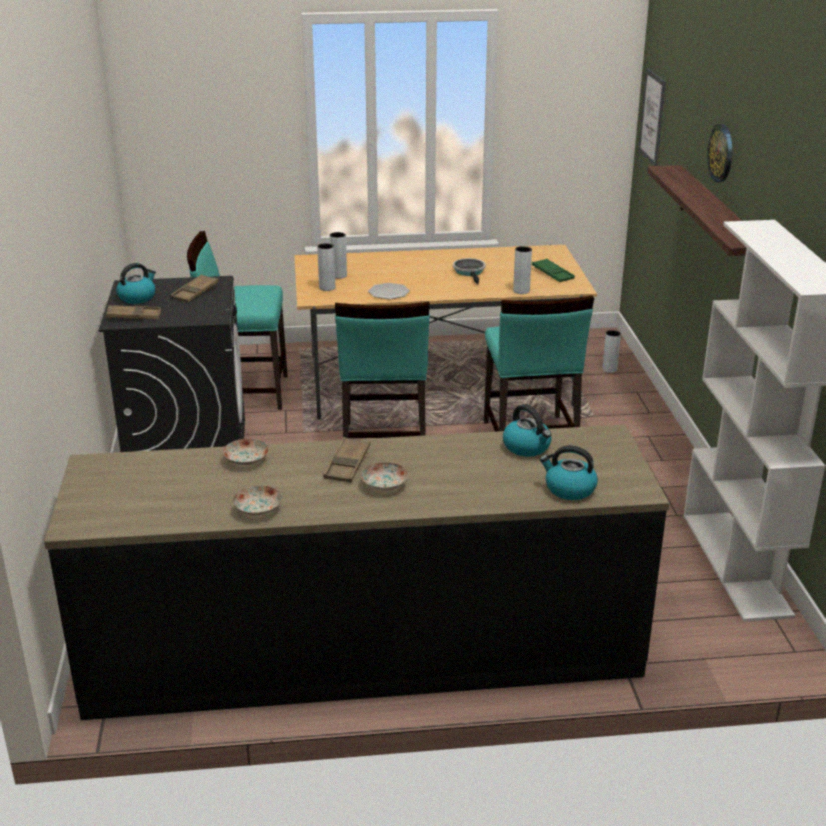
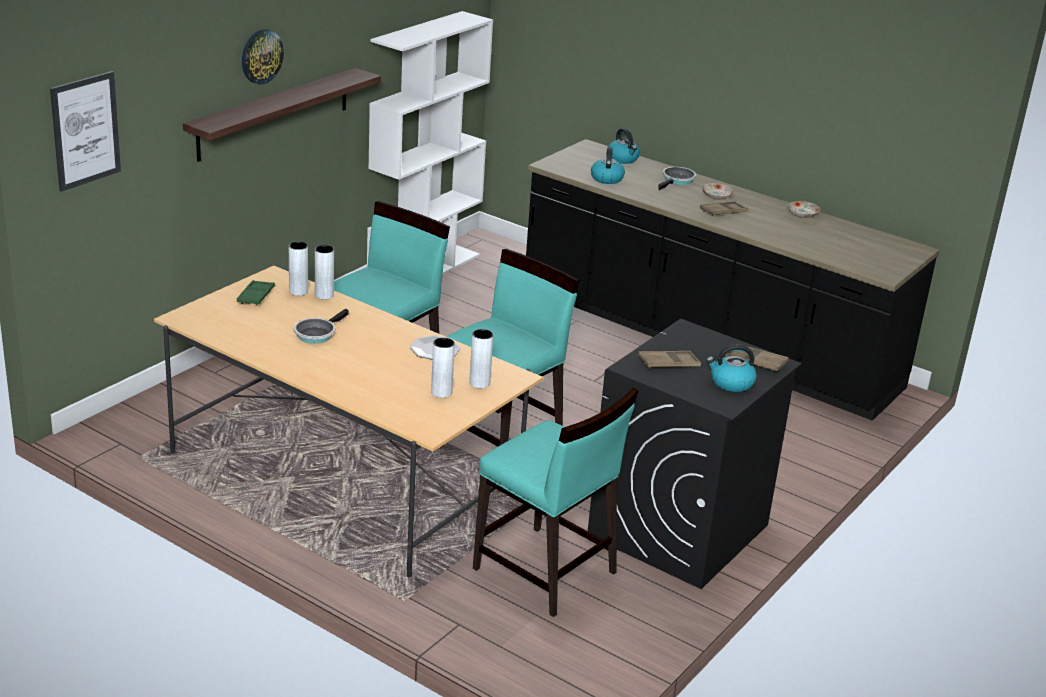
camera: 140 degrees left, 0 degrees up
plate [223,439,269,465] -> none
grey vase [602,330,621,373] -> grey vase moved to [289,242,308,296]
none -> frying pan [658,167,696,190]

